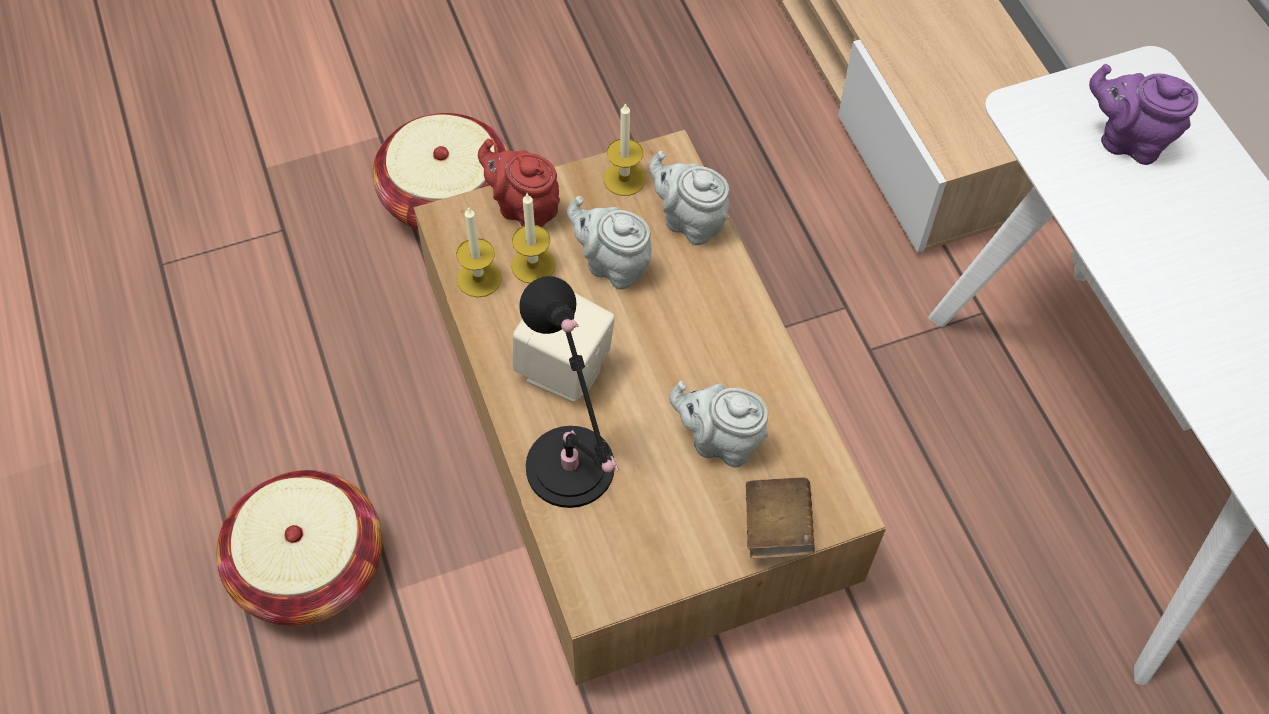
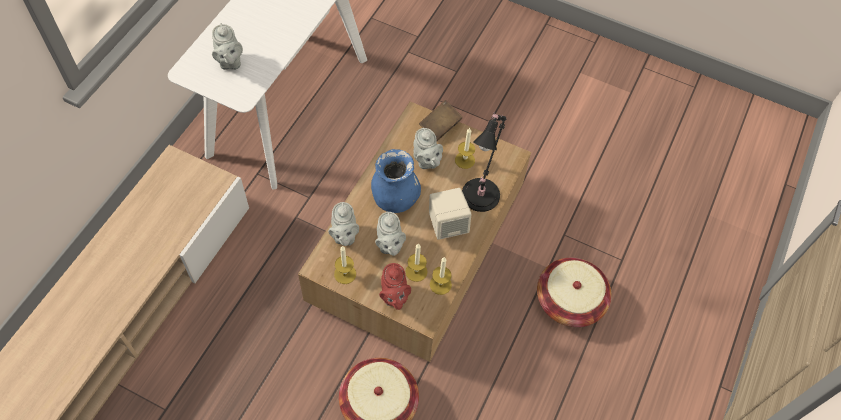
camera: 135 degrees left, 0 degrees up
purple teapot [1089,64,1198,165] -> grey teapot [212,23,243,70]
none -> blue vase [371,149,421,213]
none -> candle [455,128,475,169]

